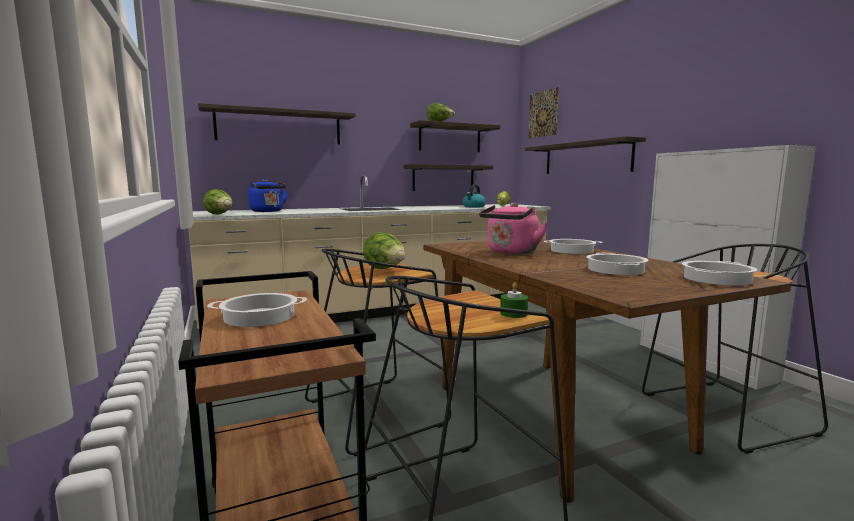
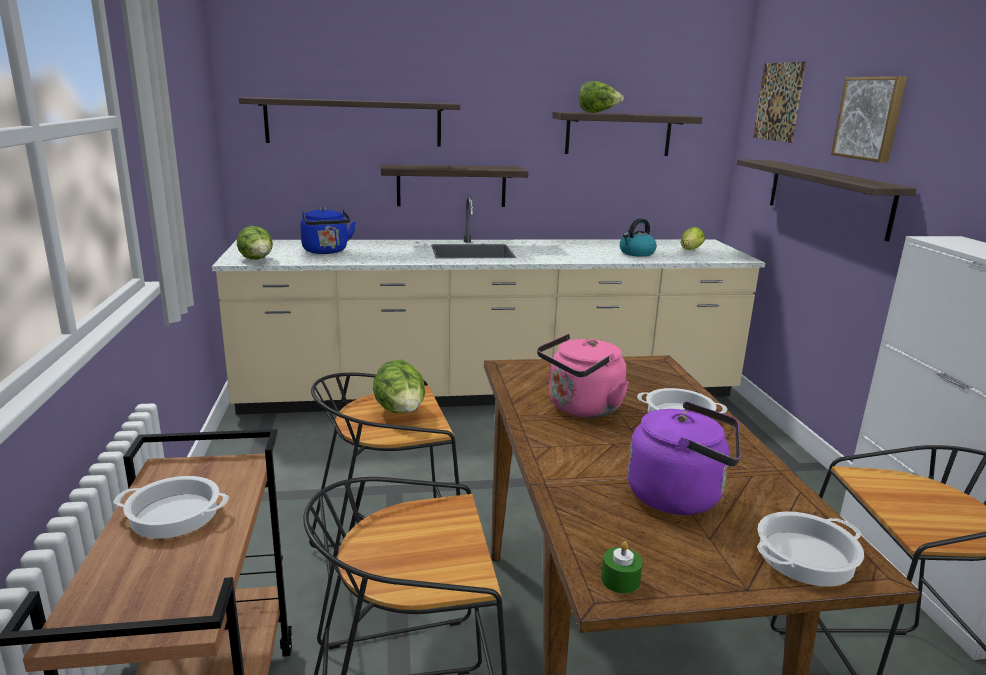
camera: 15 degrees right, 10 degrees up
shelf [404,164,493,191] -> shelf moved to [381,164,528,207]
green candle [500,282,528,318] -> green candle moved to [601,541,643,594]
cooking pot [586,253,649,275] -> purple kettle [627,402,741,515]
none -> picture [831,76,907,163]

